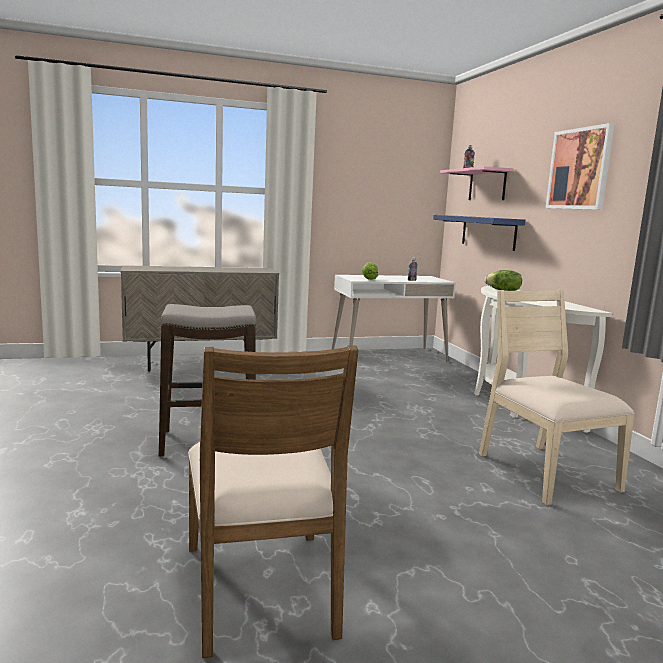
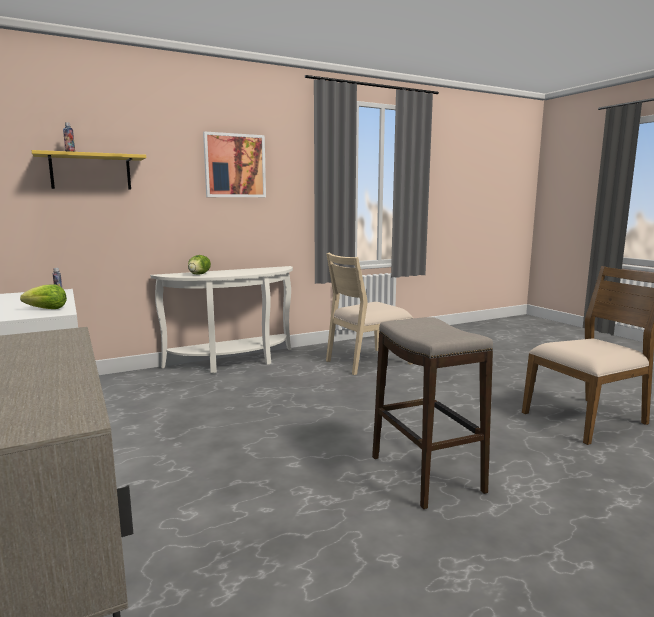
camera: 100 degrees left, 0 degrees up
blue shelf [433,215,525,251] -> none
pink shelf [440,166,514,200] -> yellow shelf [31,150,146,190]

